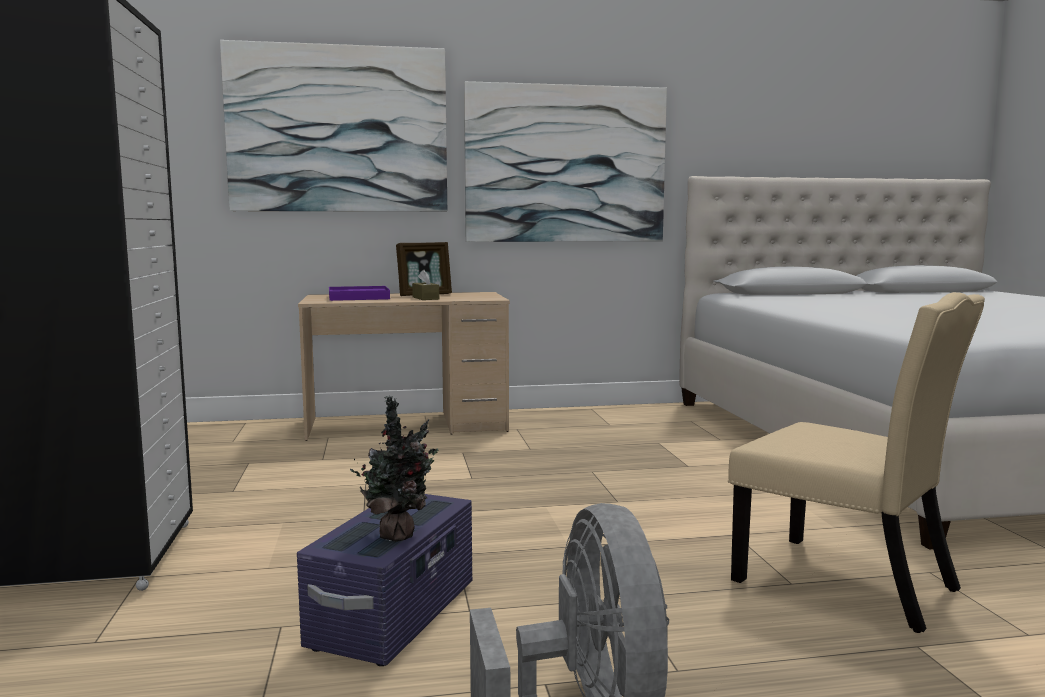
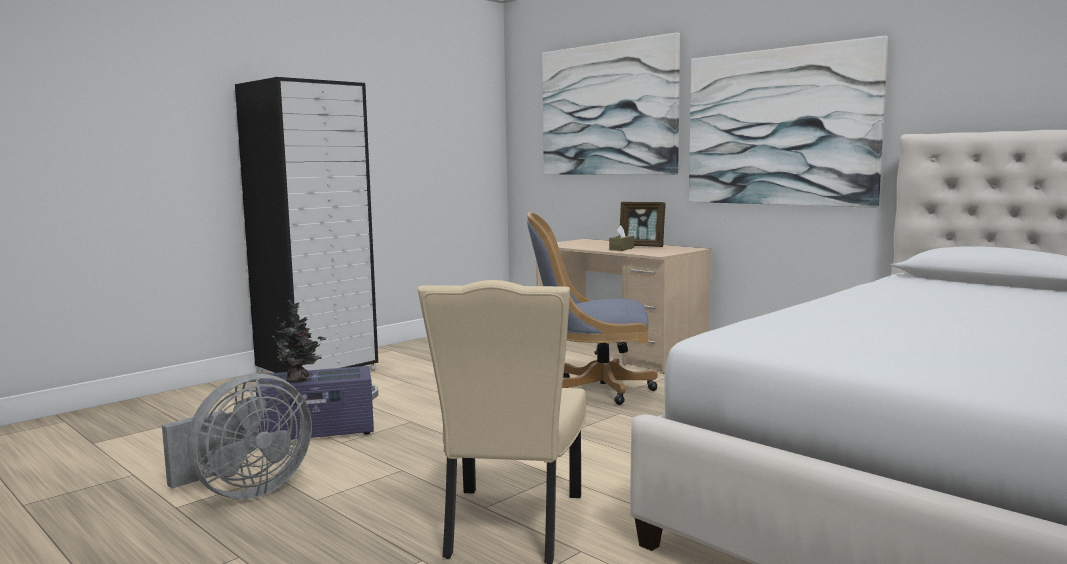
camera: 55 degrees right, 0 degrees up
purple tray [329,286,390,301] -> none
none -> blue office chair [527,212,658,405]

